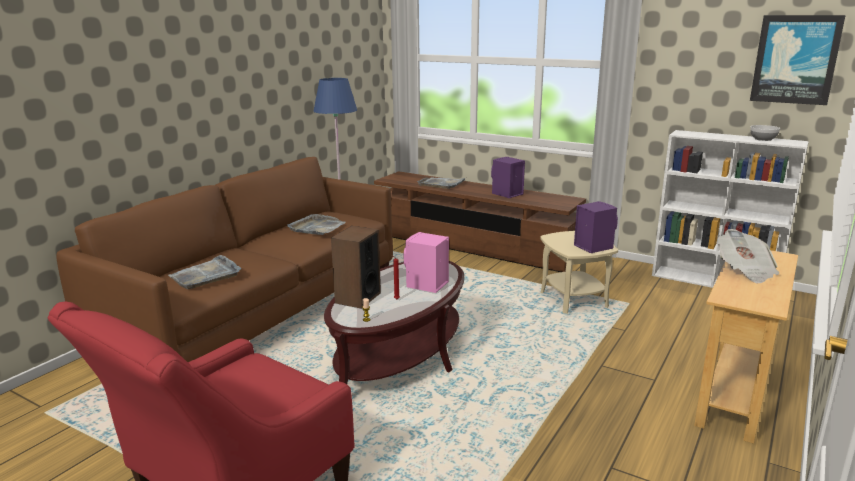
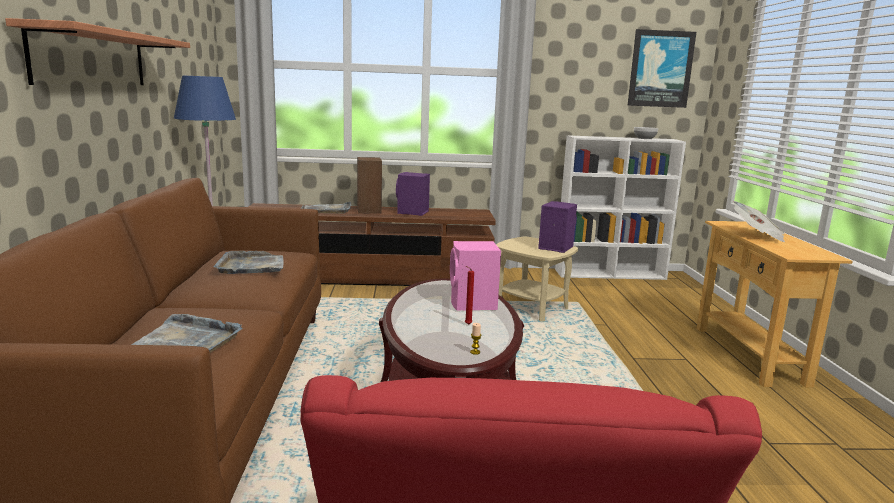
camera: 35 degrees left, 5 degrees down
speaker [331,226,381,309] -> speaker moved to [357,157,382,213]
none -> shelf [5,18,190,85]

